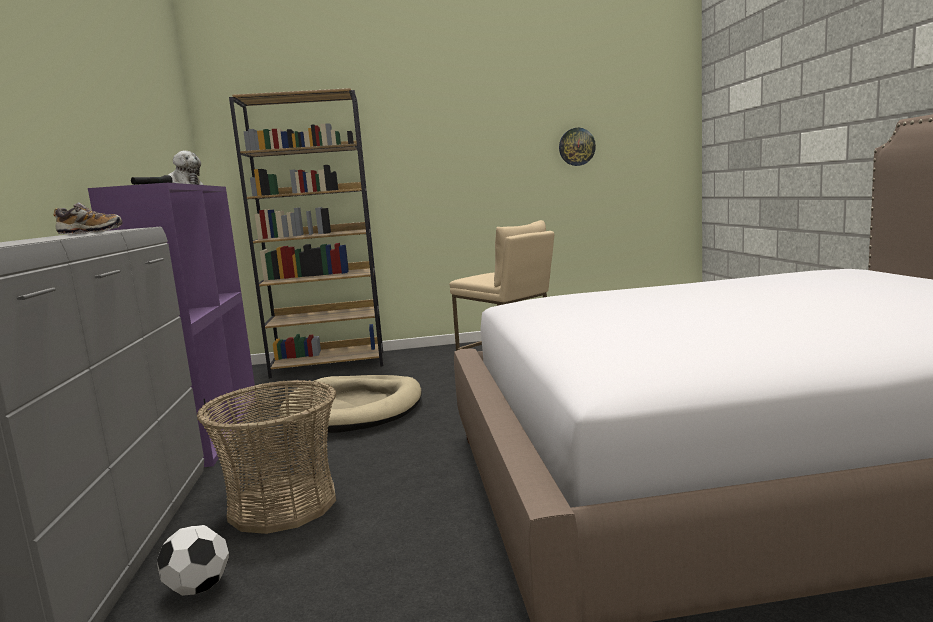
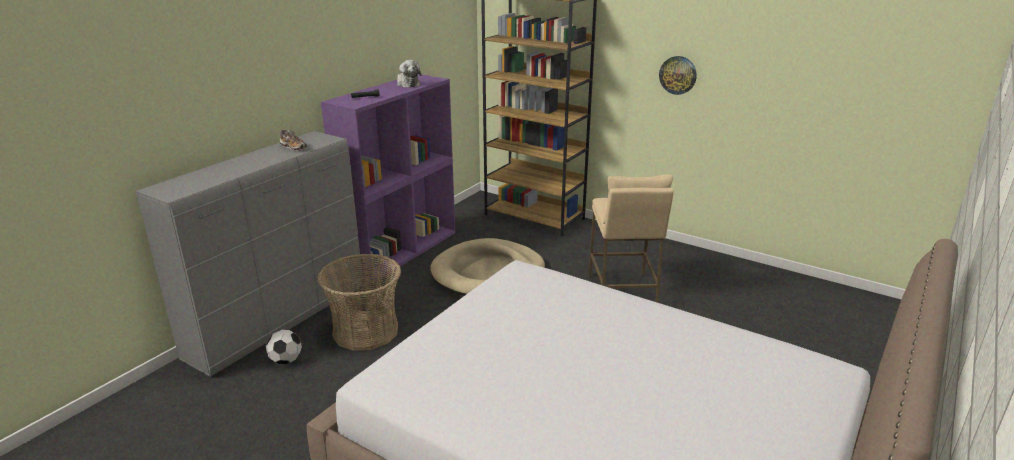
camera: 40 degrees right, 15 degrees up
wall clock [559,128,596,166] -> wall clock moved to [659,56,697,95]

